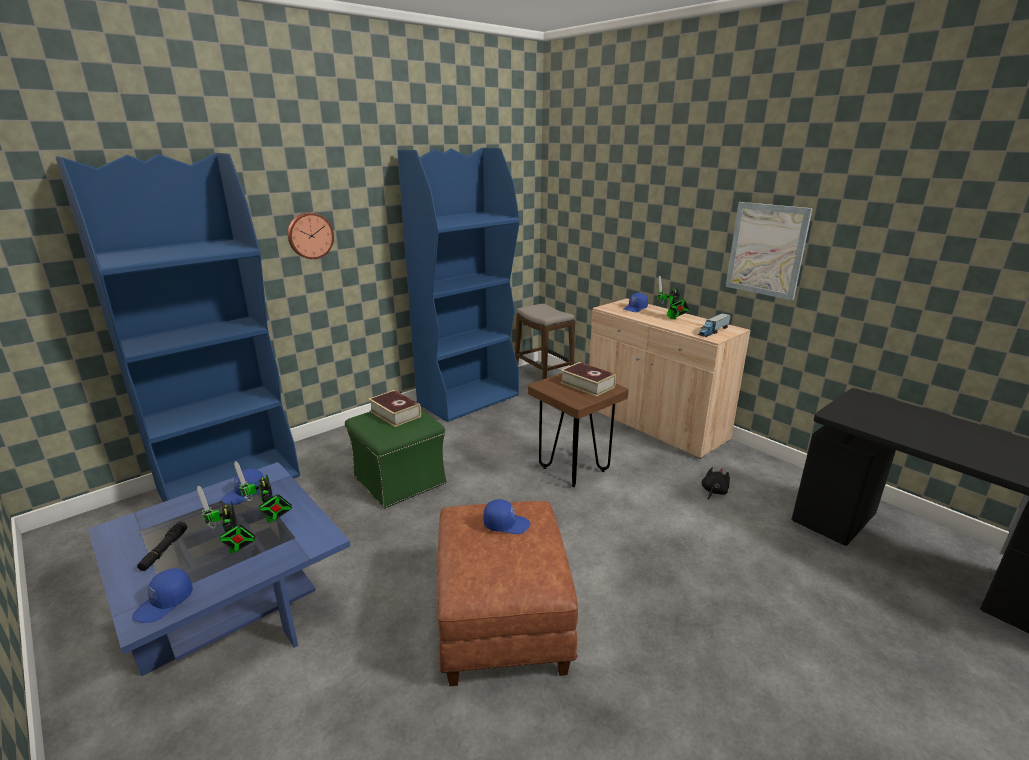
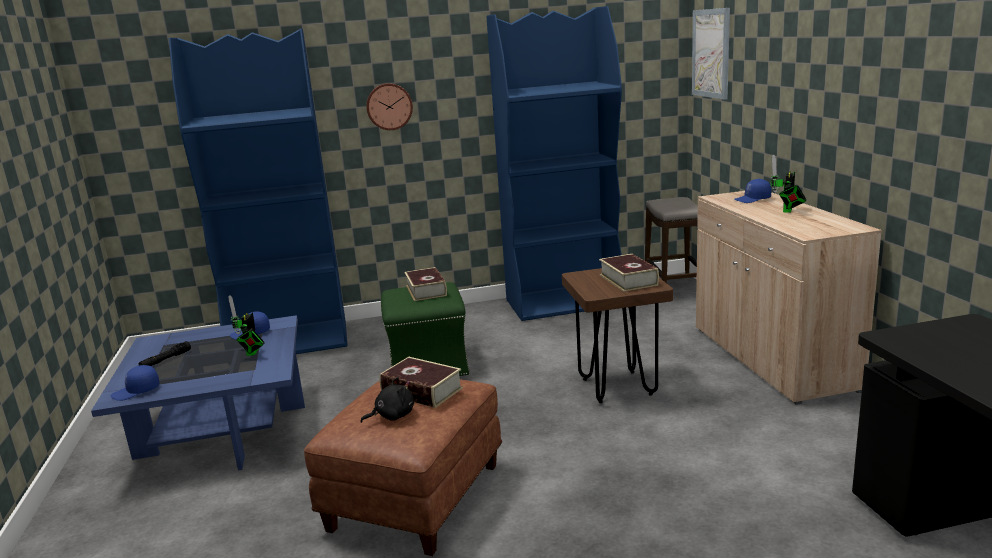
camera: 30 degrees right, 5 degrees down
toy robot [197,486,255,553] -> none
blue cap [483,499,530,534] -> book [379,357,463,408]
toy truck [698,313,731,338] -> none
black plush toy [702,467,730,500] -> black plush toy moved to [360,377,414,423]
picture [726,202,813,300] -> picture moved to [692,8,730,100]

